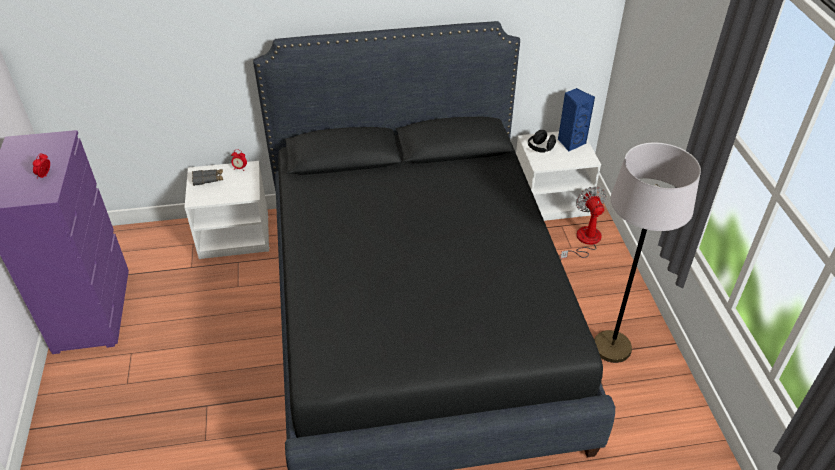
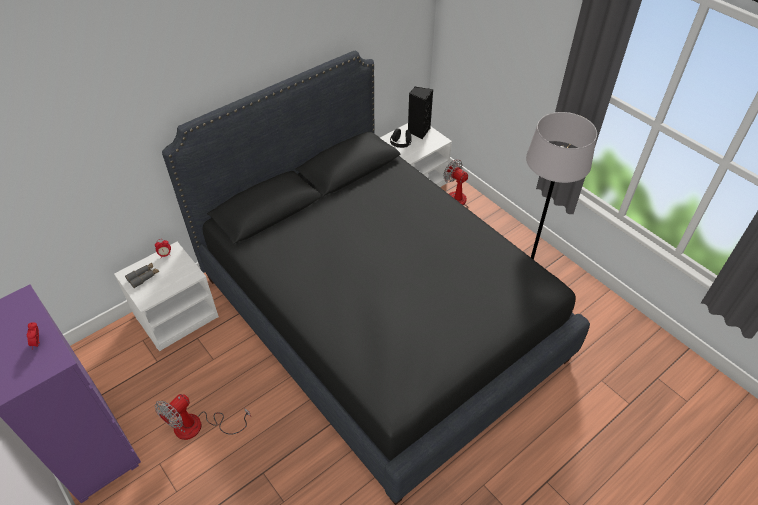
camera: 30 degrees left, 5 degrees up
blue speaker [558,88,595,151] -> black speaker [408,87,433,139]
none -> fan [155,394,251,440]

